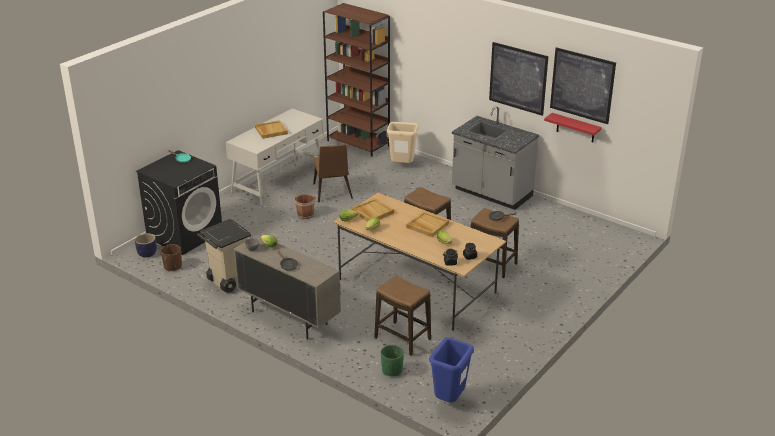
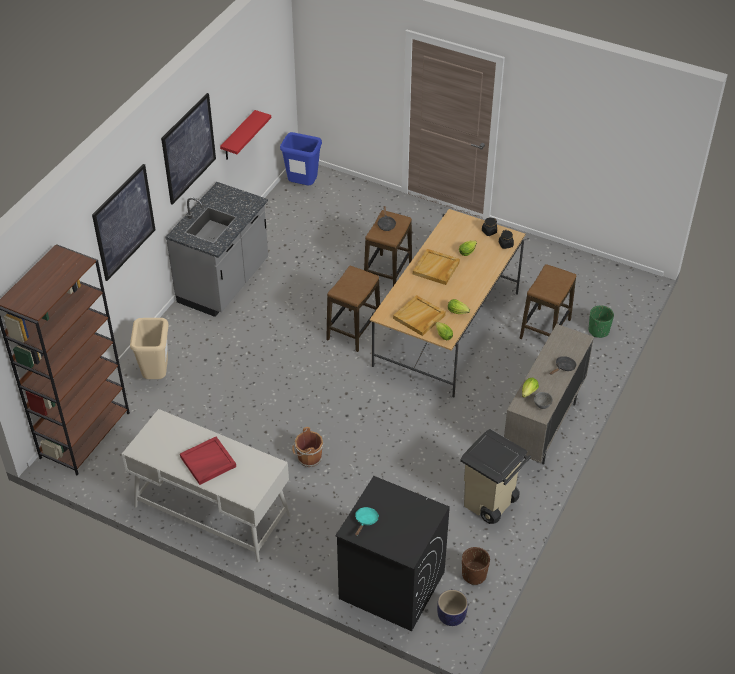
camera: 100 degrees left, 15 degrees up
beige tray [255,120,288,139] -> red tray [180,437,236,485]
brown chair [313,144,353,203] -> none
blue trash can [429,338,474,402] -> blue trash can moved to [280,132,322,185]
picture [550,47,616,124] -> picture moved to [92,164,155,281]

